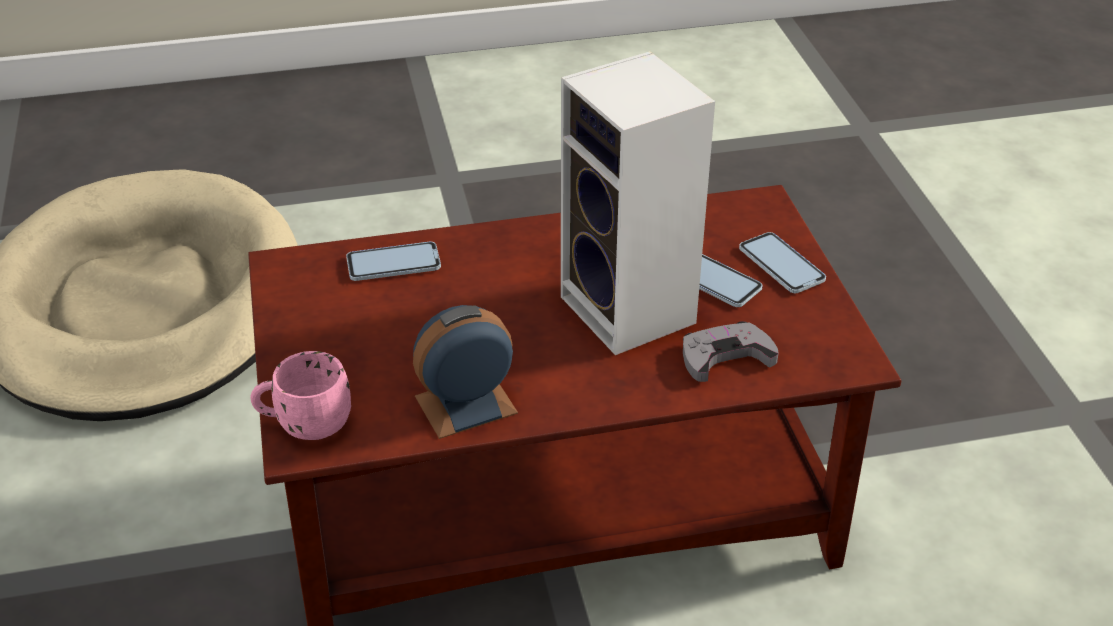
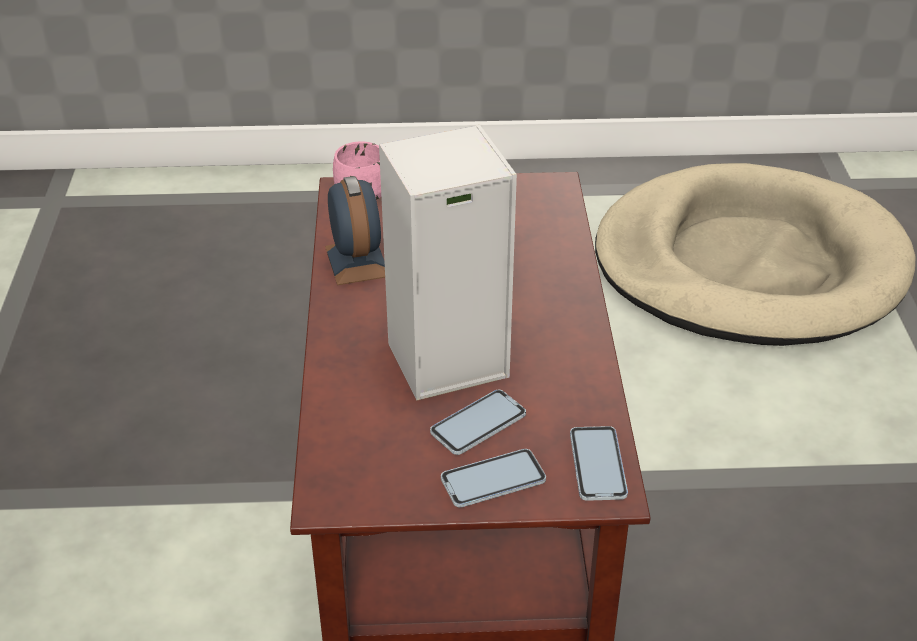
camera: 100 degrees right, 0 degrees up
phone [346,242,441,281] -> phone moved to [570,426,628,501]
grey game controller [683,321,779,382] -> none

